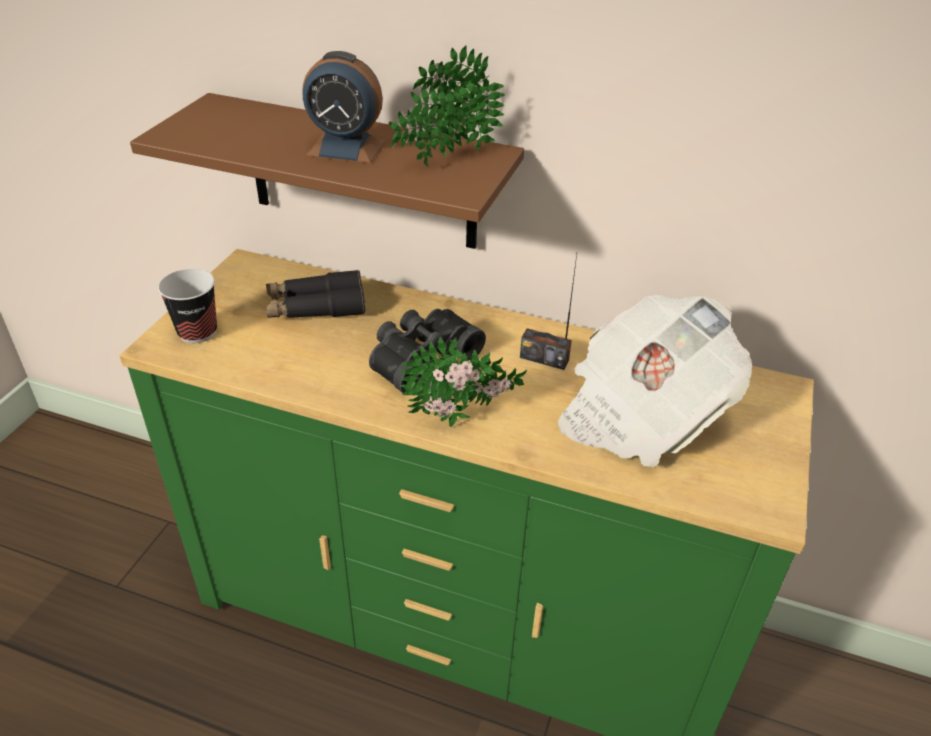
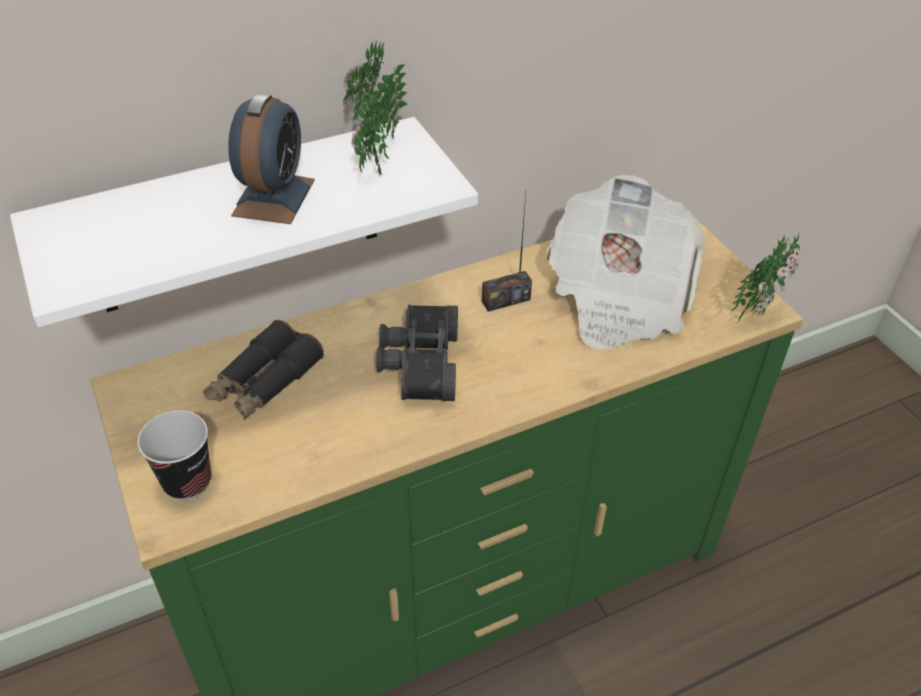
camera: 45 degrees left, 5 degrees up
brown shelf [130,93,524,249] -> white shelf [10,117,478,327]
alarm clock [303,51,385,164] -> alarm clock turned 45 degrees counterclockwise [228,93,315,224]
potted plant [400,337,527,427] -> potted plant moved to [731,233,800,324]

